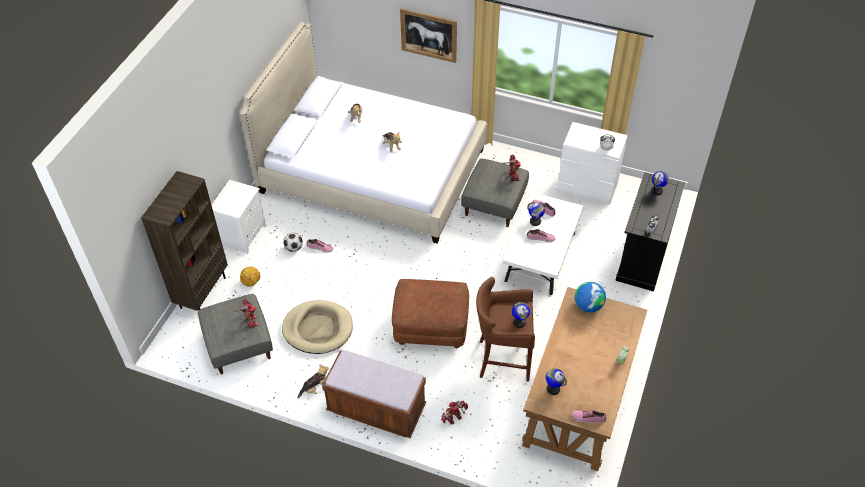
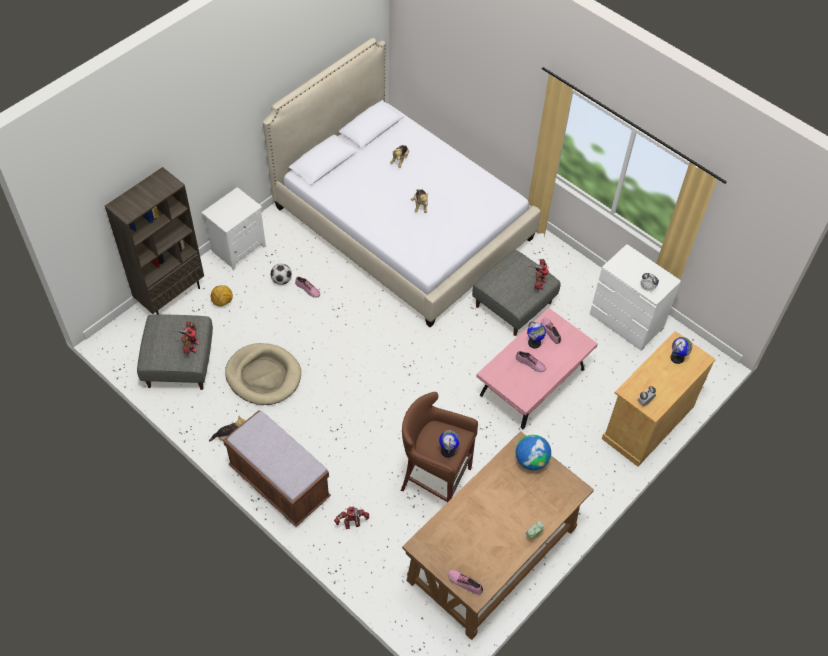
camera: 20 degrees right, 5 degrees up
brown ottoman [392,279,469,348] -> none
picture [400,8,457,63] -> none
white coffee table [503,192,584,295] -> pink coffee table [476,308,598,429]
globe [546,368,567,395] -> none
black cabinet [615,172,685,291] -> beige cabinet [602,331,716,467]

